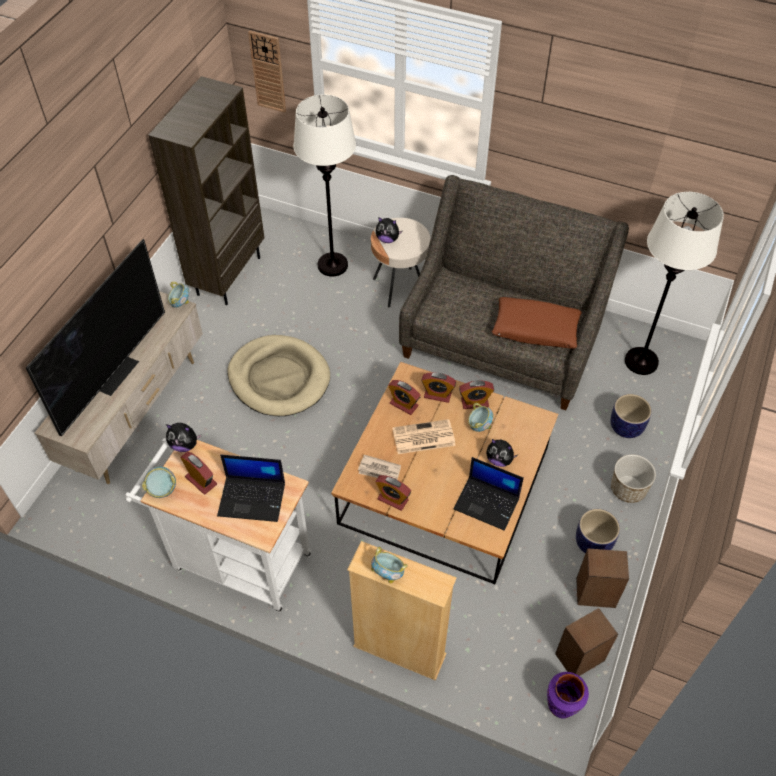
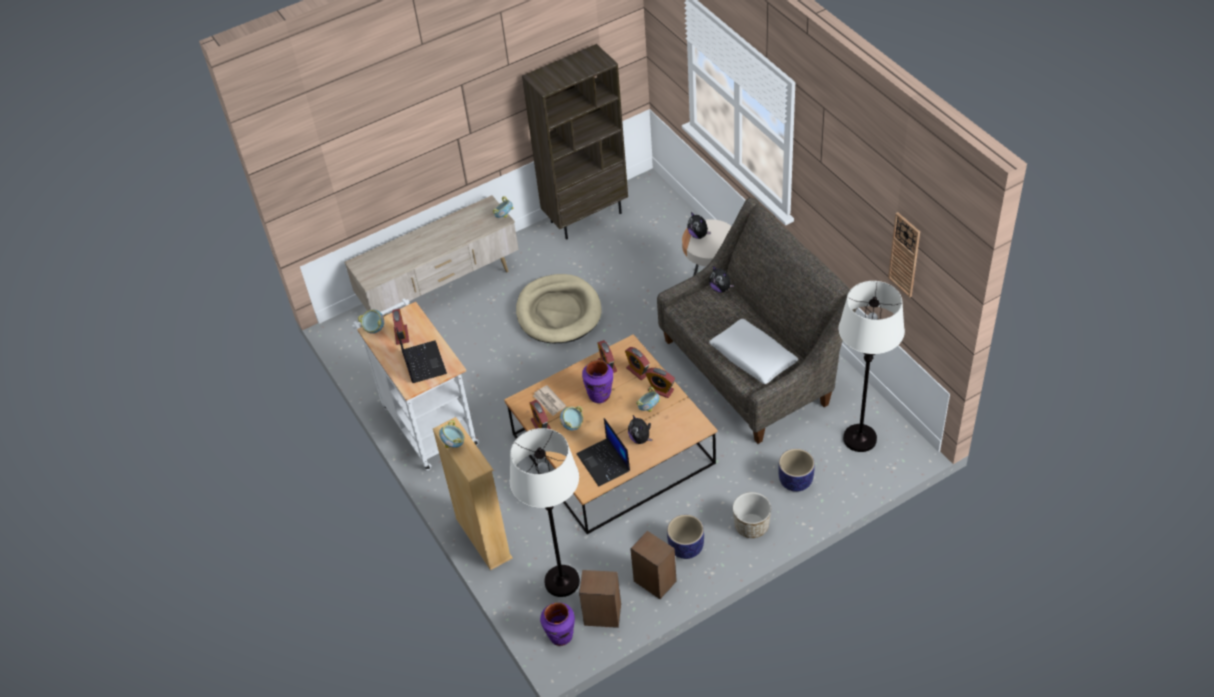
camera: 40 degrees right, 5 degrees down
television [26,239,165,436] -> none
plush toy [166,423,202,452] -> plush toy moved to [709,266,734,293]
laptop [217,455,285,522] -> laptop turned 150 degrees counterclockwise [396,327,447,383]
wall clock [248,30,286,113] -> wall clock moved to [888,212,920,298]
white floor lamp [293,94,356,277] -> white floor lamp moved to [510,428,580,597]
newspaper [392,419,456,454] -> purple vase [582,360,613,403]
brown pillow [492,297,582,349] -> white pillow [709,319,798,384]
none -> bowl [560,406,583,431]

